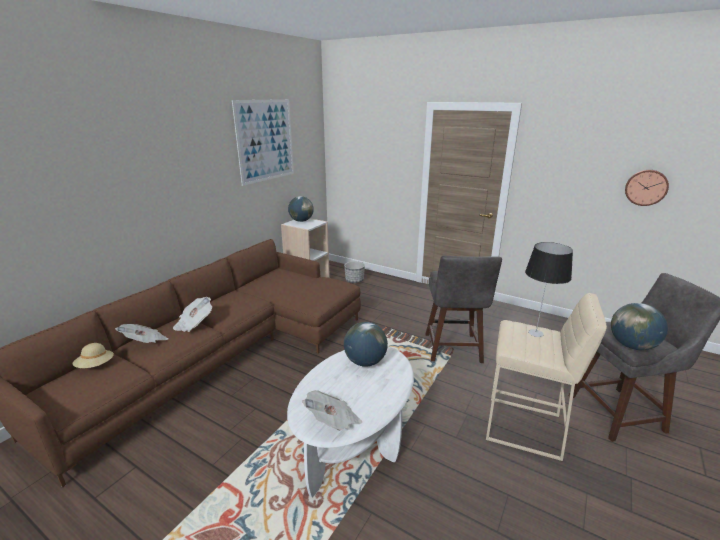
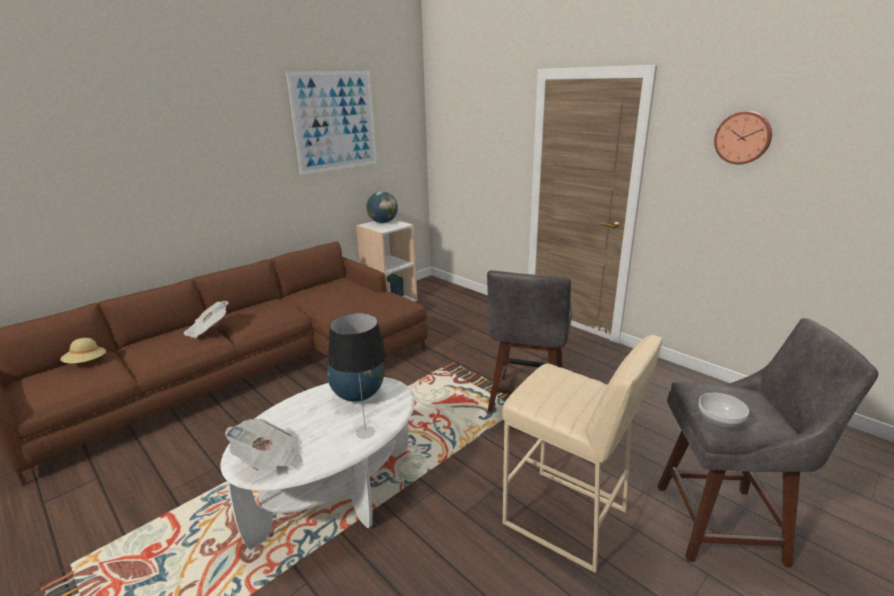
camera: 15 degrees right, 0 degrees up
newspaper [115,324,168,343] -> none
planter [344,261,365,283] -> none
table lamp [525,242,573,337] -> table lamp moved to [328,313,386,439]
globe [611,303,668,350] -> bowl [699,393,749,430]
wall clock [625,170,669,206] -> wall clock moved to [714,111,772,164]

